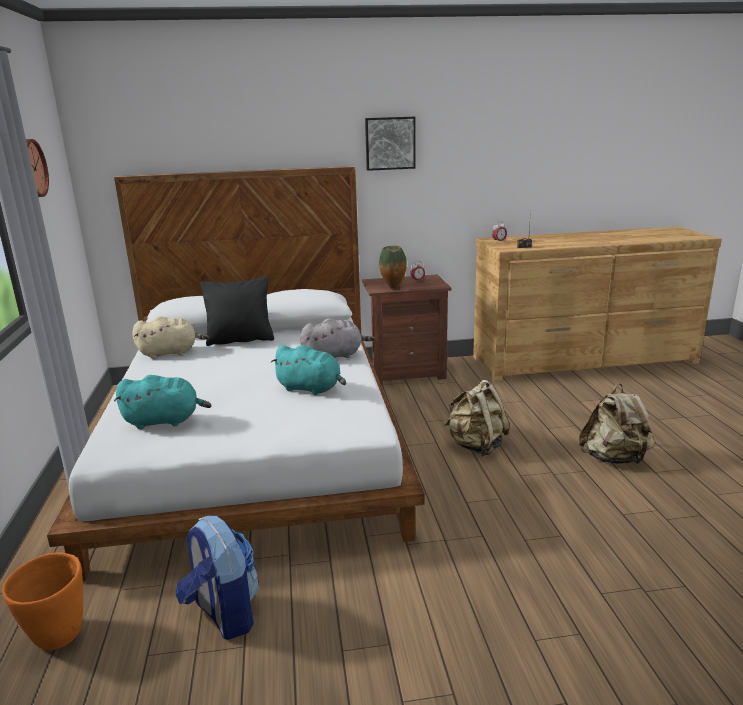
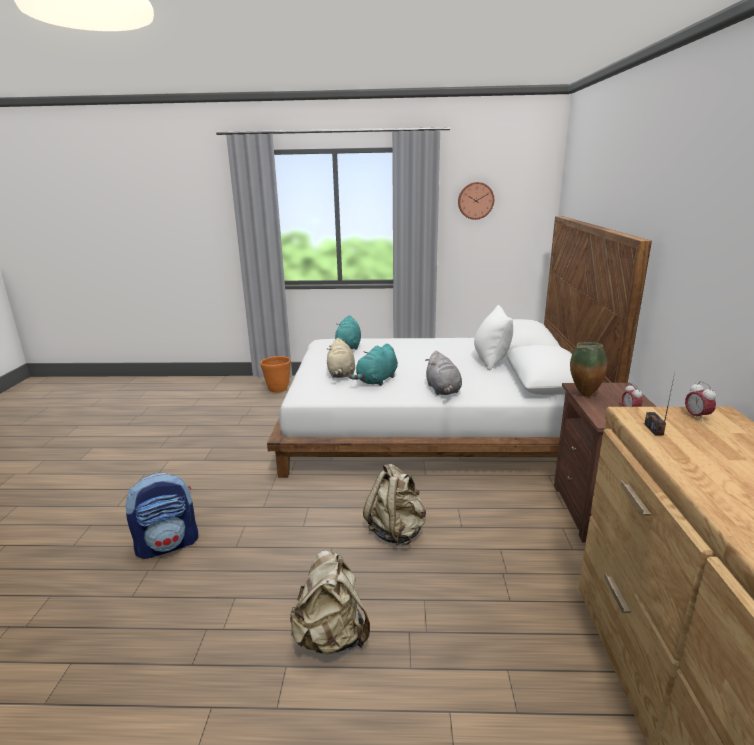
camera: 100 degrees right, 0 degrees up
beige plush toy [132,316,209,359] -> beige plush toy moved to [327,338,355,378]
backpack [176,516,259,640] -> backpack moved to [125,472,198,559]
black pillow [200,277,274,346] -> white pillow [474,305,513,371]
picture [365,117,416,171] -> none

